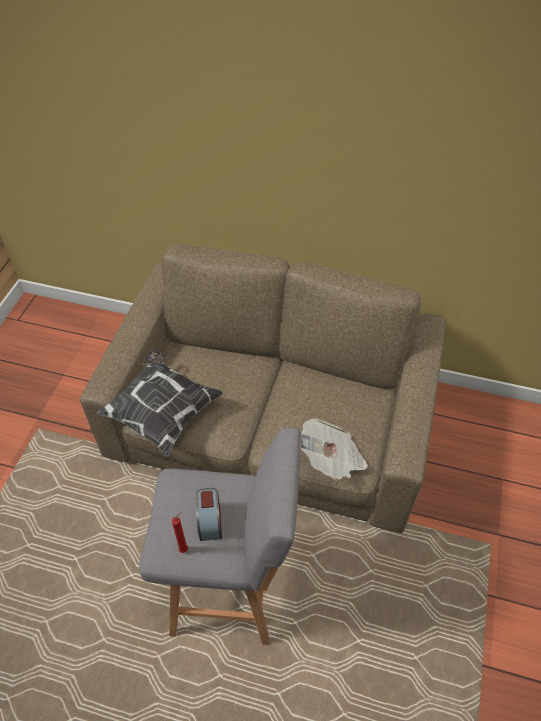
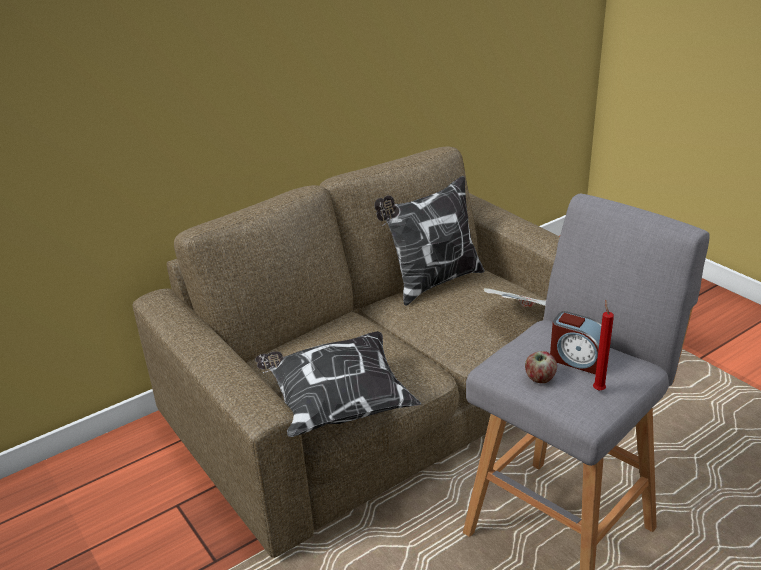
camera: 50 degrees left, 20 degrees down
none -> pillow [374,176,485,306]
none -> apple [525,351,557,383]

